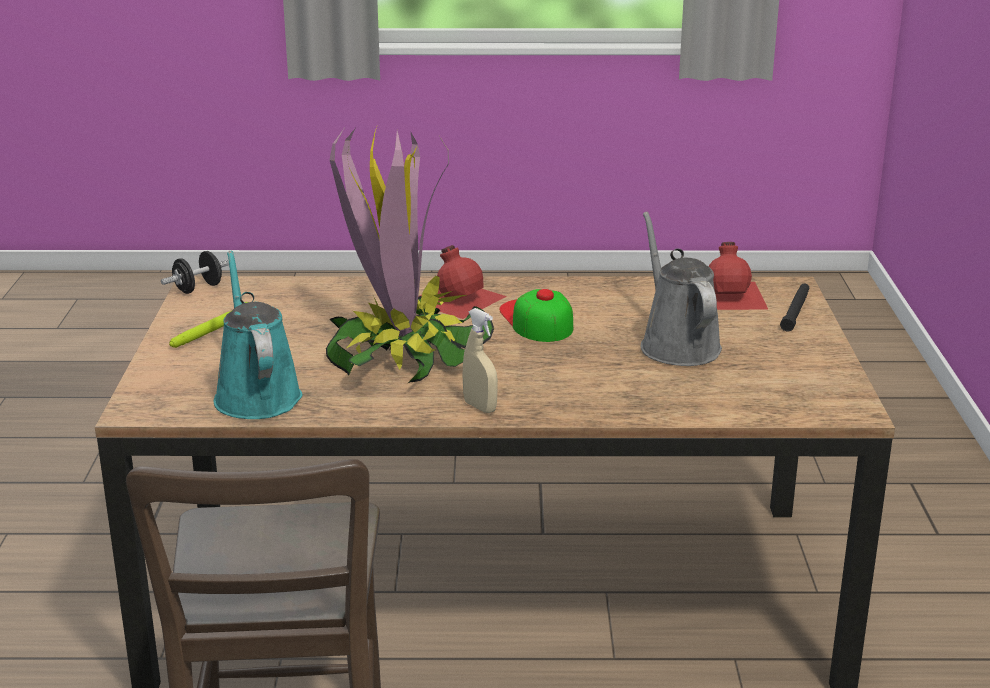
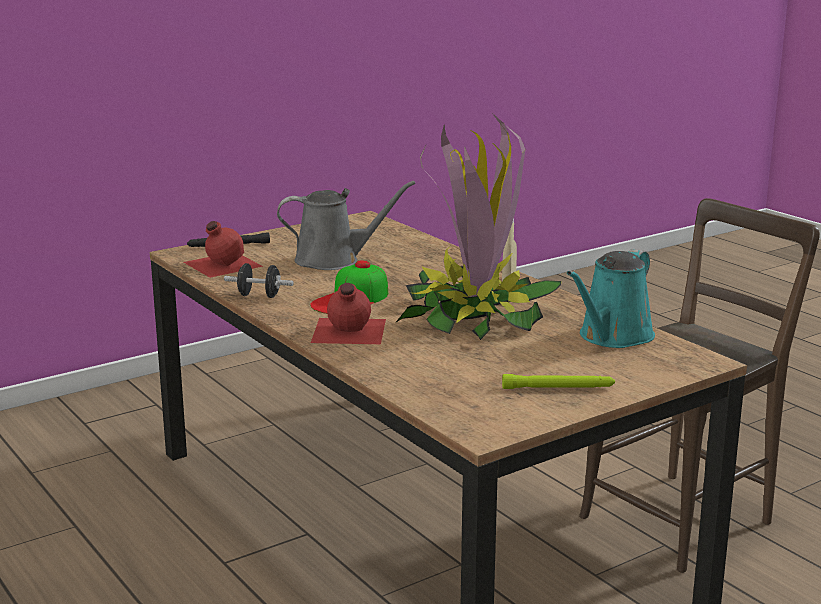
camera: 125 degrees left, 5 degrees down
black dumbbell [161,251,229,294] -> black dumbbell moved to [224,263,294,298]
grey watering can [641,212,722,366] -> grey watering can turned 135 degrees counterclockwise [277,181,415,270]

